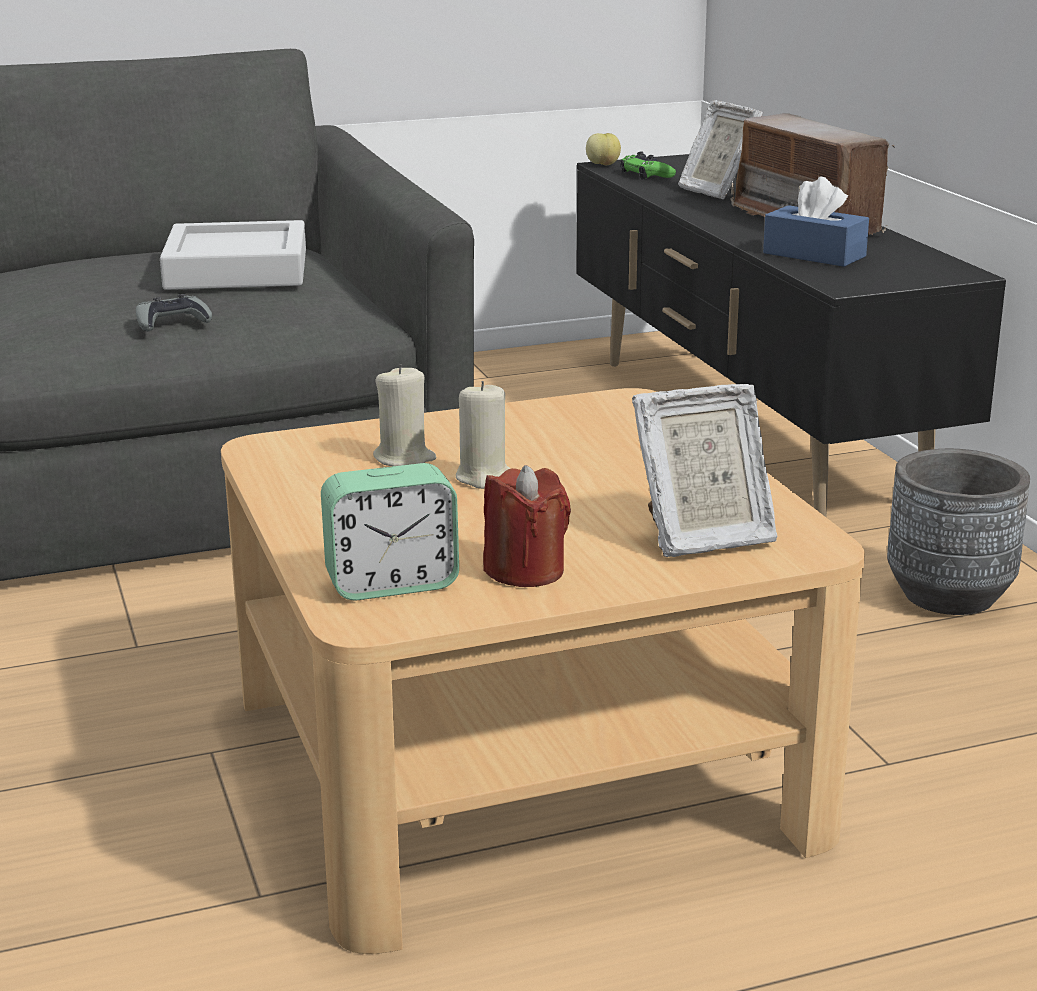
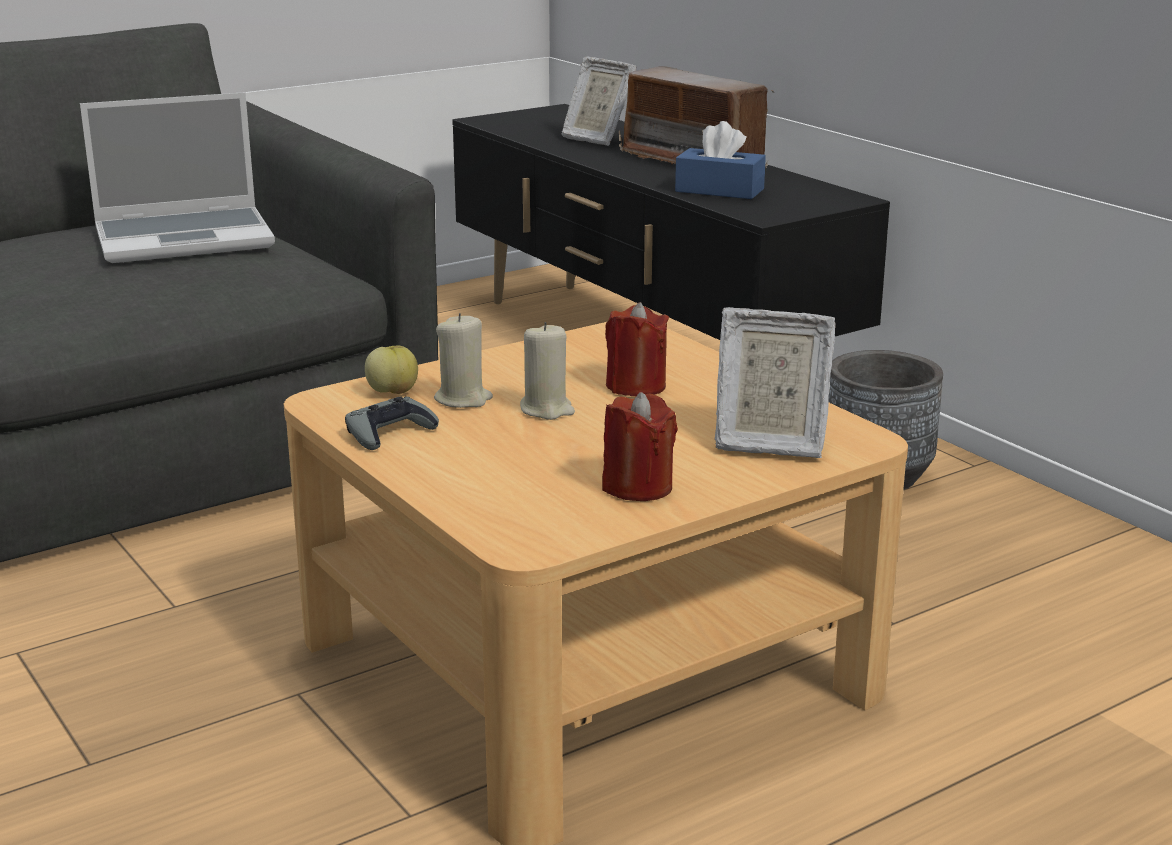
camera: 15 degrees left, 0 degrees up
grey game controller [136,294,212,332] -> grey game controller moved to [345,397,439,450]
grey tray [160,220,306,290] -> laptop [80,92,275,263]
alarm clock [321,463,459,600] -> none
apple [586,133,621,165] -> apple moved to [365,345,418,394]
green game controller [621,151,676,180] -> none
picture frame [632,384,777,557] -> picture frame turned 45 degrees clockwise [715,307,836,458]
none -> red candle [605,302,669,396]

